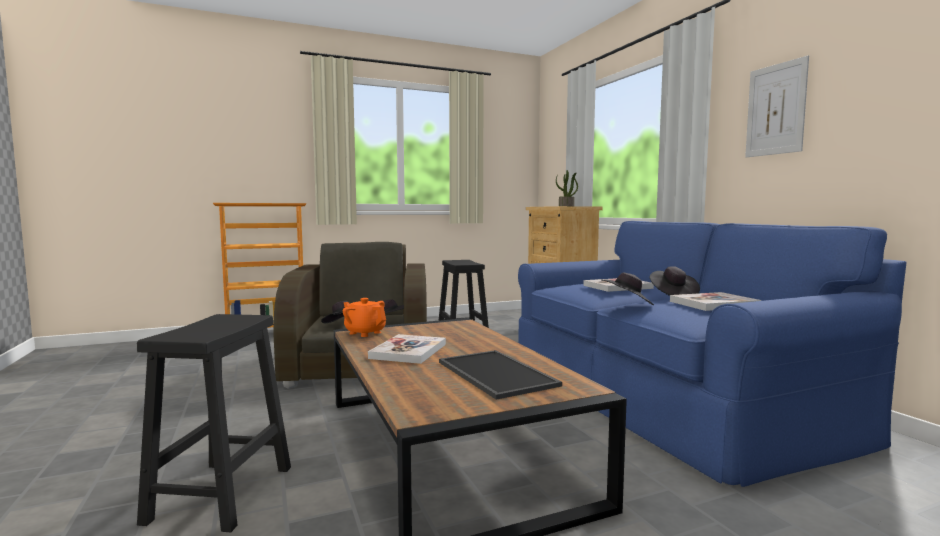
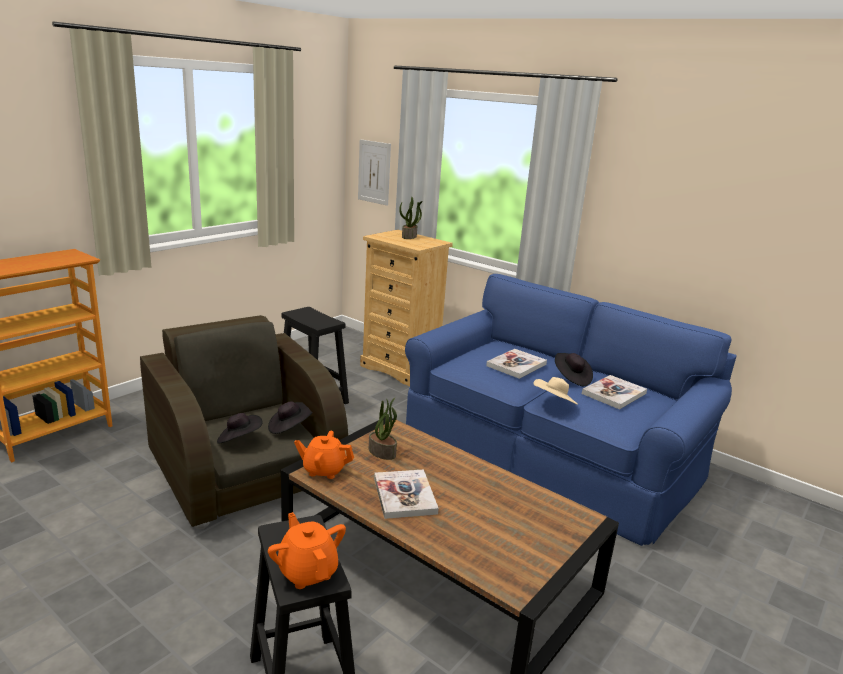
camera: 30 degrees left, 15 degrees up
tray [439,350,562,400] -> none
black hat [602,272,654,306] -> beige hat [534,377,578,405]
picture [745,56,809,157] -> picture moved to [358,139,391,206]
none -> orange teapot [268,512,346,589]
none -> potted plant [369,398,397,460]

